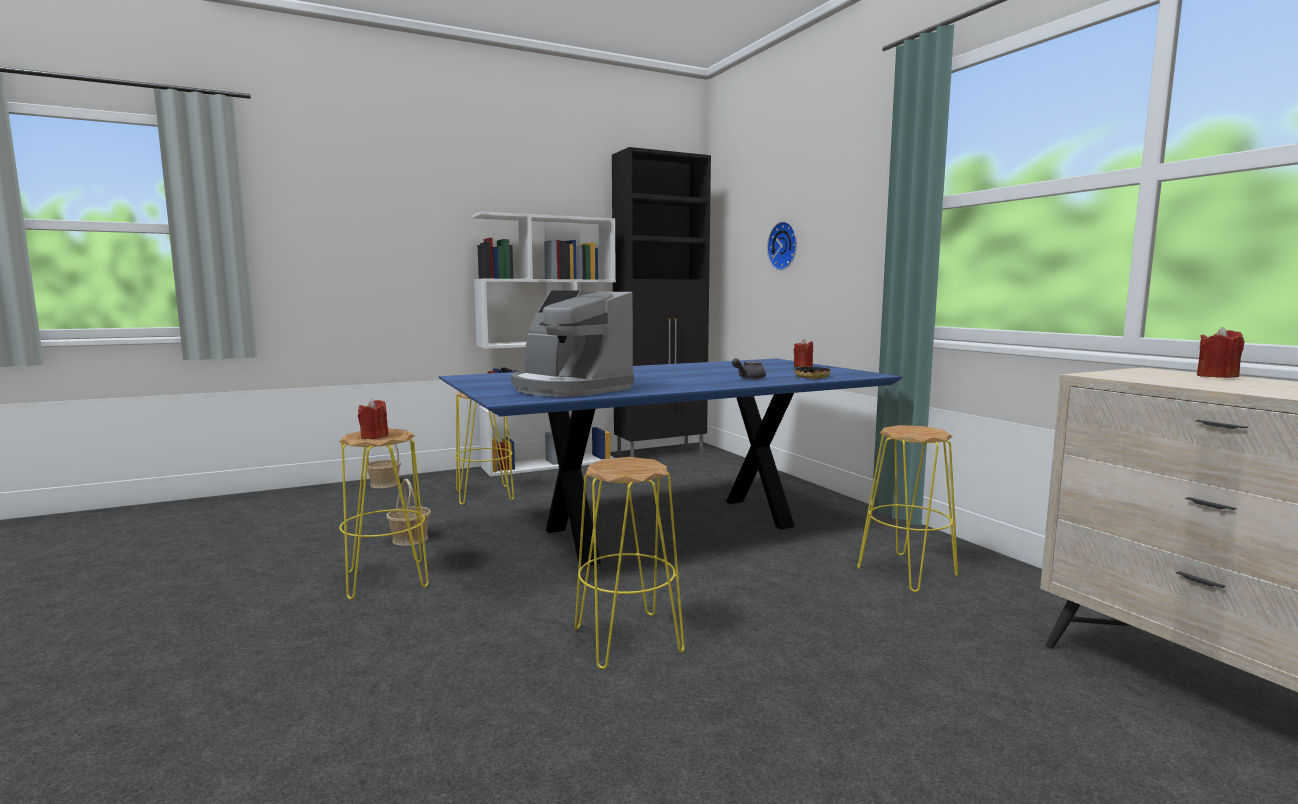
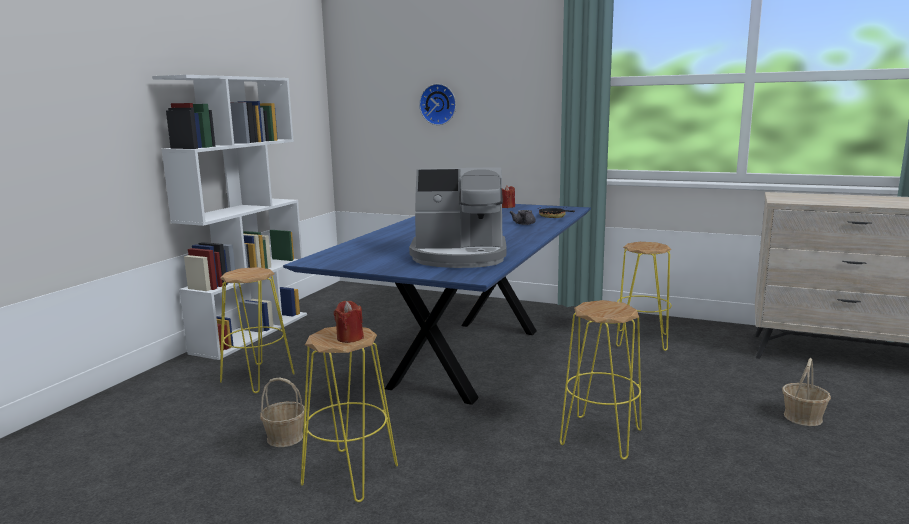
camera: 40 degrees left, 5 degrees up
basket [366,444,401,488] -> basket moved to [782,358,831,426]
black cabinet [612,147,711,457] -> none
red candle [1197,327,1244,378] -> none

